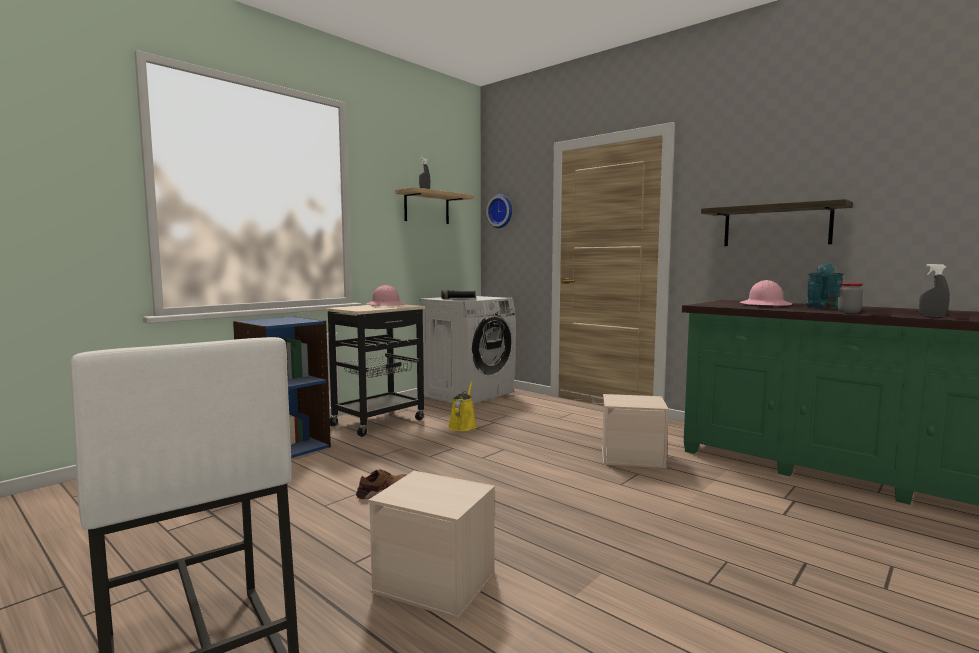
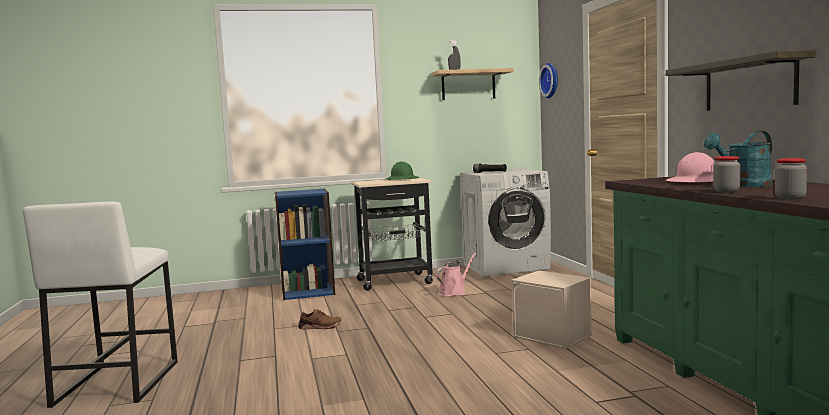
camera: 35 degrees right, 0 degrees up
pink hard hat [366,285,406,306] -> green hard hat [385,161,419,180]
beige storage box [368,471,495,620] -> none
yellow watering can [448,381,477,431] -> pink watering can [436,252,477,296]
grey spray bottle [919,264,950,317] -> jar [775,158,807,200]

